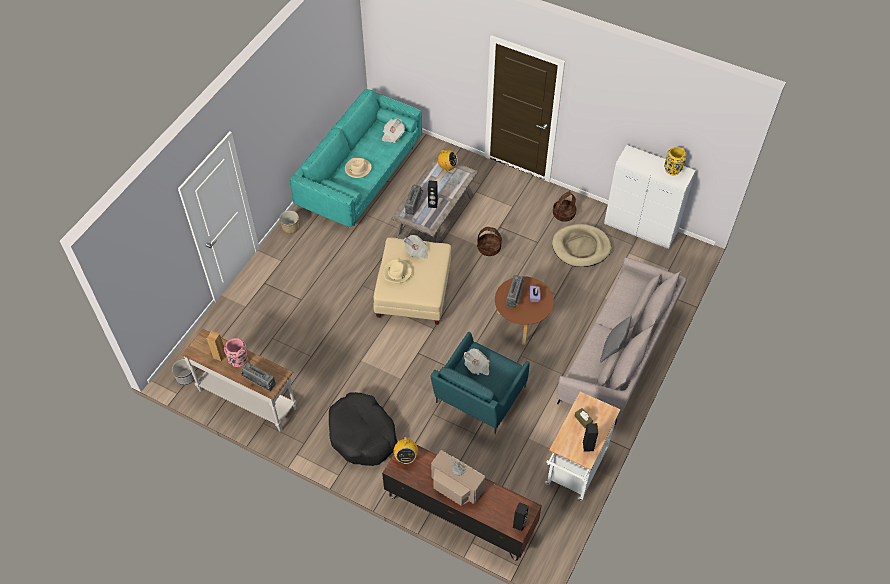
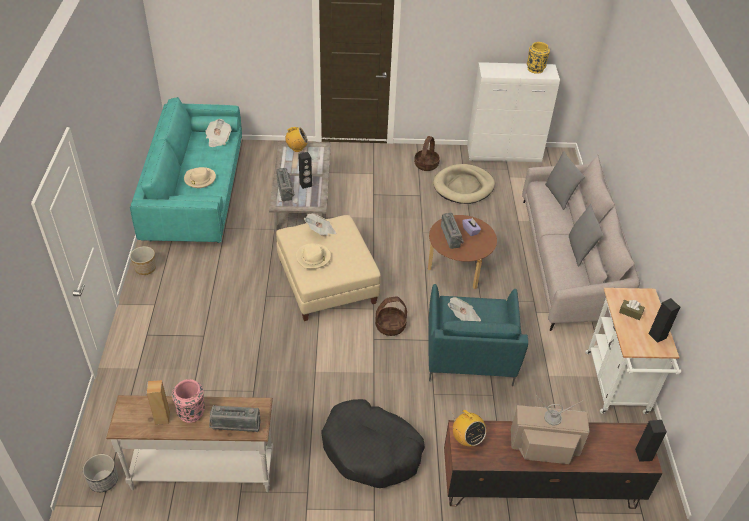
camera: 30 degrees left, 10 degrees down
basket [477,227,502,256] -> basket moved to [375,296,407,336]
none -> grey pillow [545,151,585,210]

